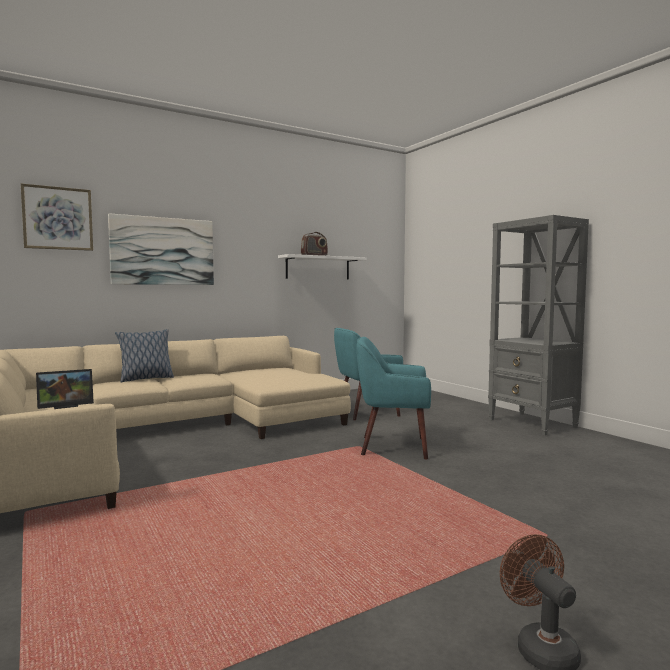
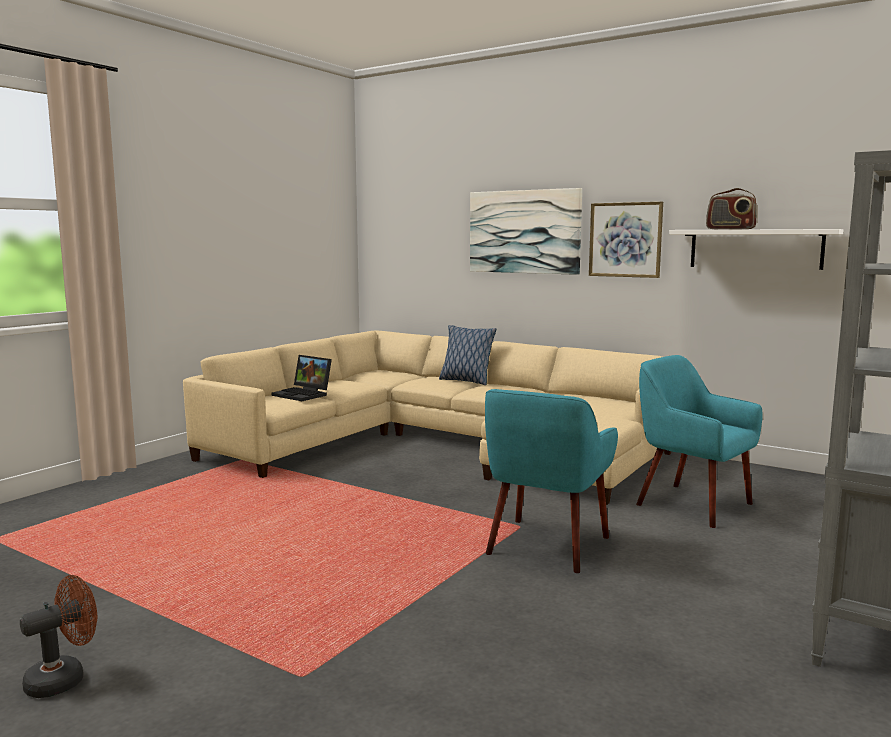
camera: 65 degrees right, 5 degrees up
picture [21,184,93,251] -> picture moved to [589,202,663,278]
turquoise armchair [356,337,431,460] -> turquoise armchair turned 135 degrees counterclockwise [485,389,618,573]

